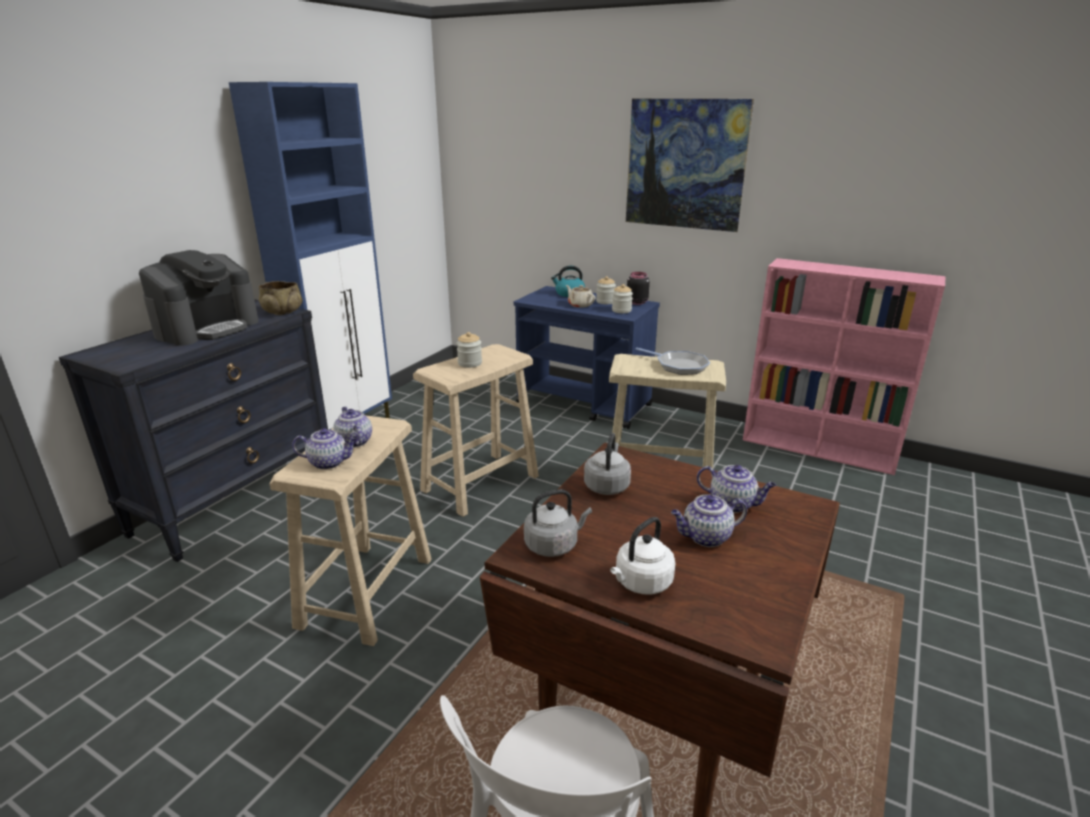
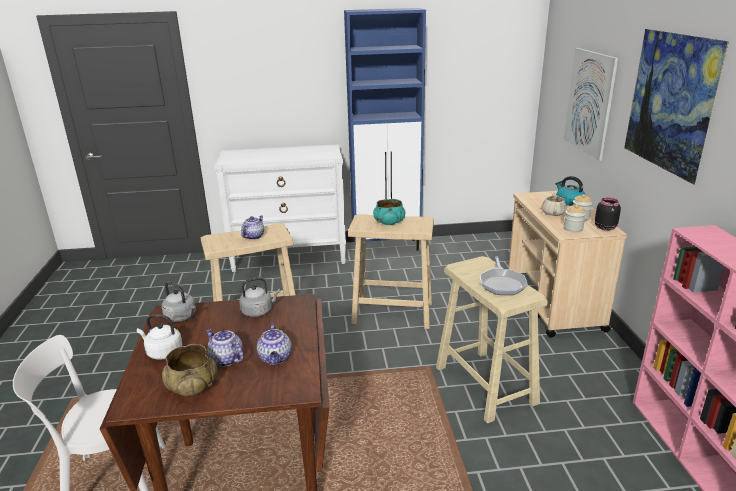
camera: 55 degrees right, 0 degrees up
black dresser [59,299,328,562] -> white dresser [214,144,346,272]
coffee machine [139,250,259,346] -> none
beige bowl [259,281,303,315] -> beige bowl moved to [162,344,217,396]
teapot [292,428,358,470] -> none
jar [457,332,482,368] -> turquoise bowl [373,199,405,225]
blue cart [514,286,660,429] -> beige cart [508,191,627,338]
none -> picture [564,48,618,161]

